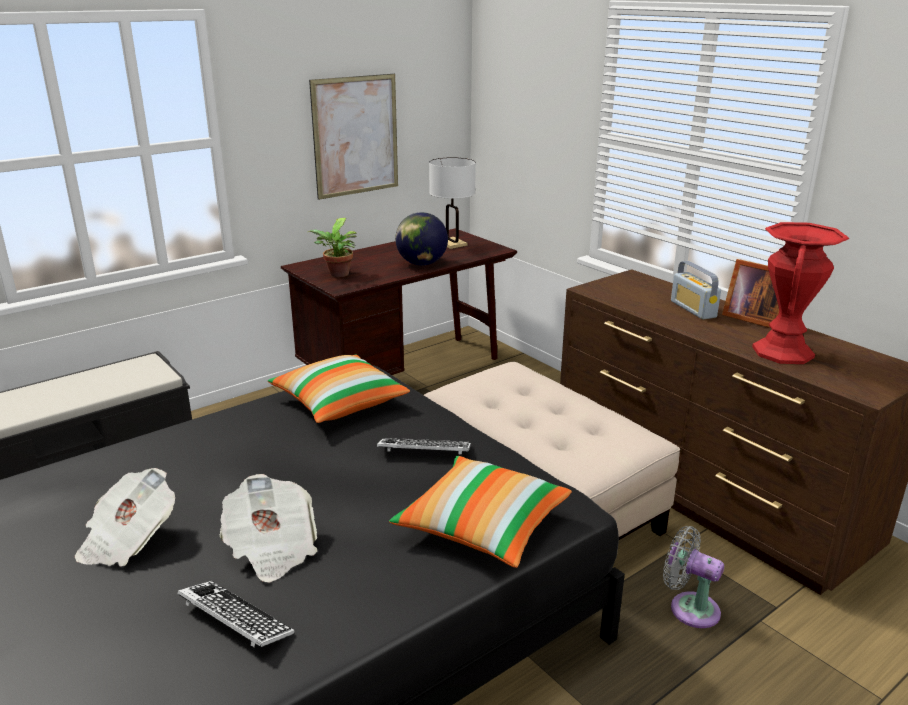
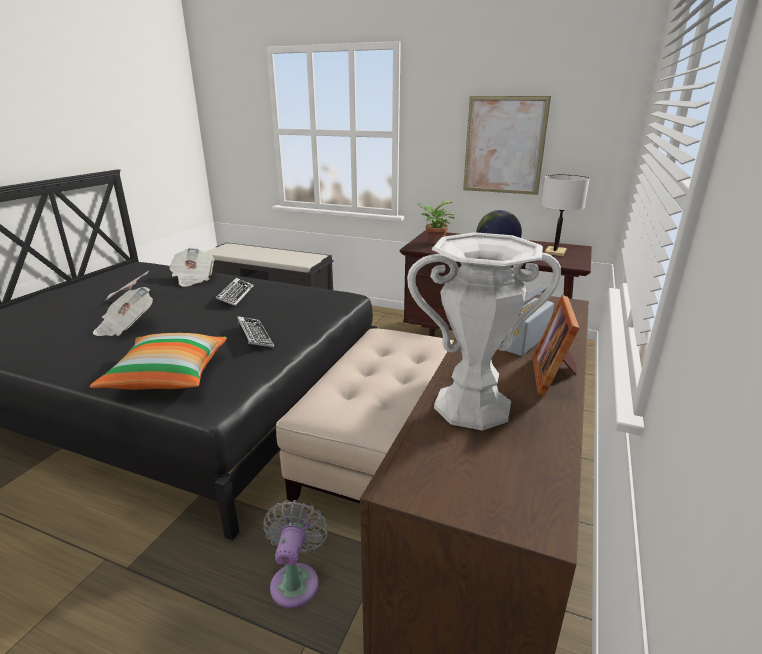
camera: 60 degrees right, 0 degrees up
keyboard [178,581,295,647] -> keyboard moved to [216,278,253,306]
pillow [268,354,410,423] -> none
red vase [752,222,849,364] -> white vase [407,232,561,431]
none -> newspaper [169,248,215,287]

